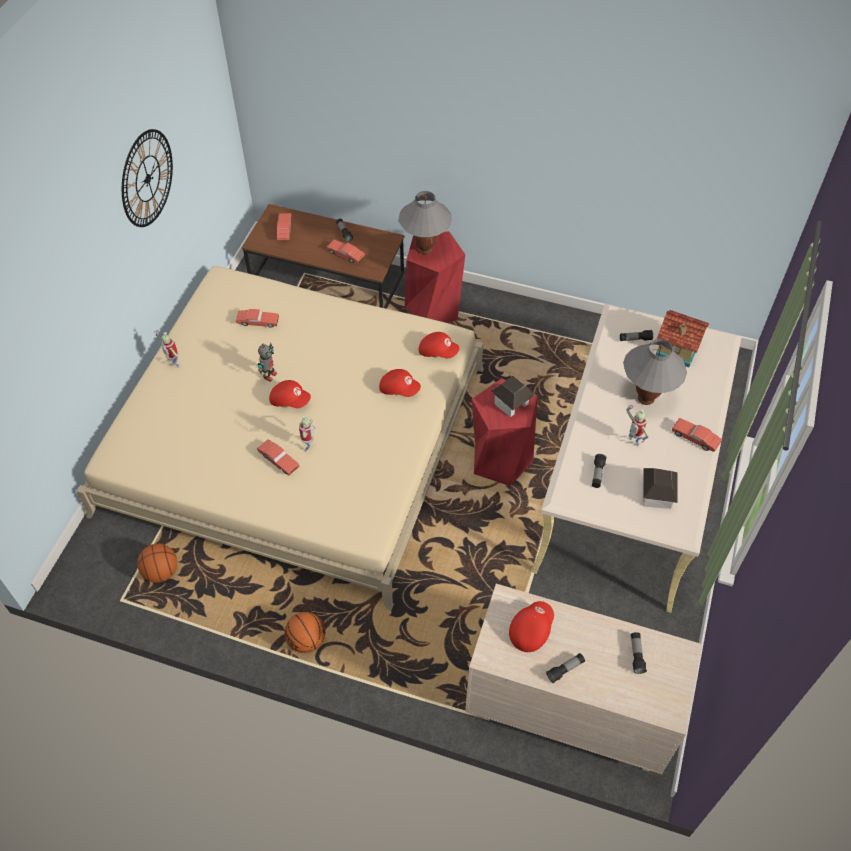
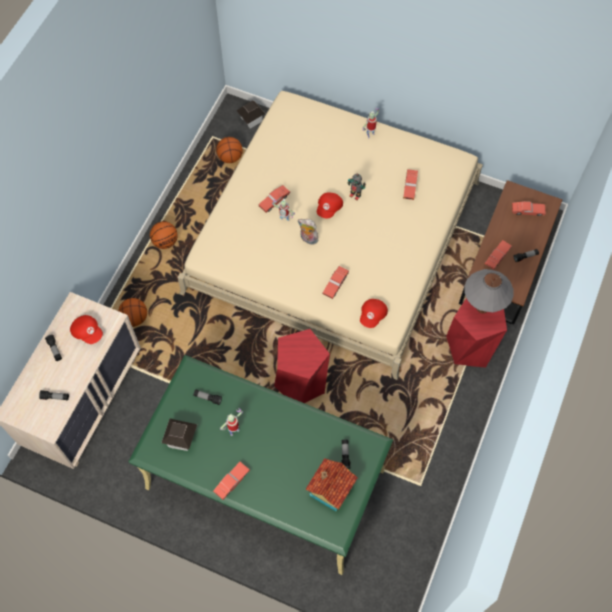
camera: 95 degrees right, 10 degrees up
wall clock [122,129,173,227] -> none
red cap [379,369,421,397] -> red toy car [323,266,349,299]
toy house [491,376,535,417] -> toy house moved to [236,101,265,129]
beige desk [532,304,742,613] -> green desk [128,355,393,575]
grey table lamp [623,339,687,405] -> none
none -> basketball [118,298,147,327]
none -> plush toy [298,219,318,245]

